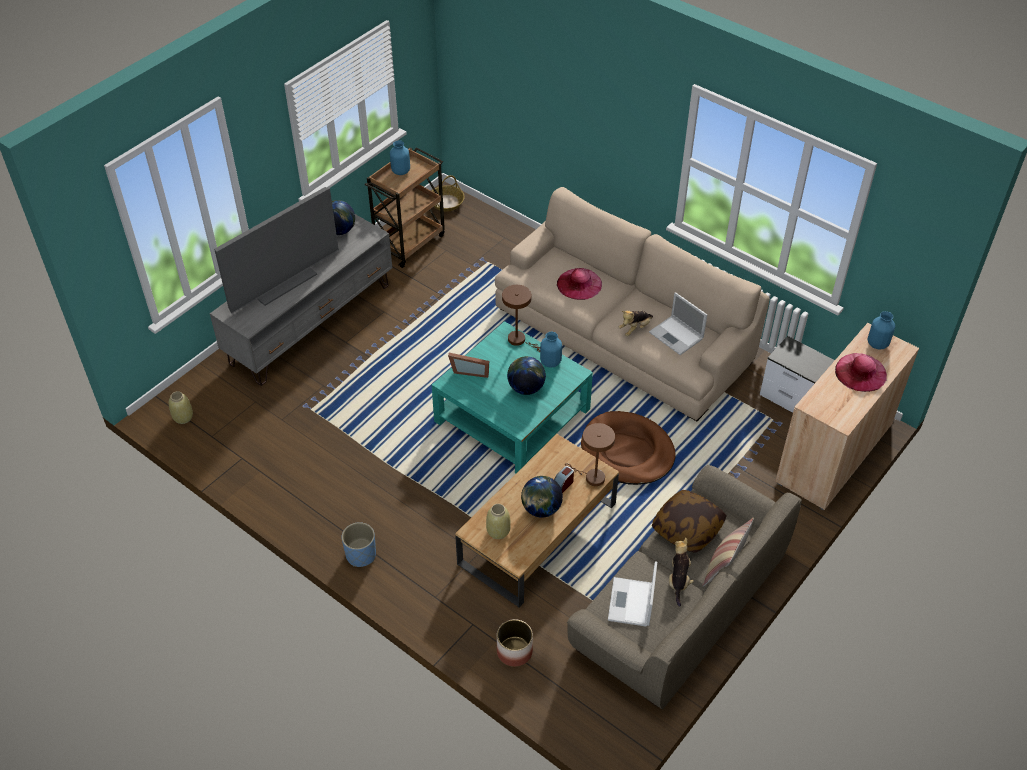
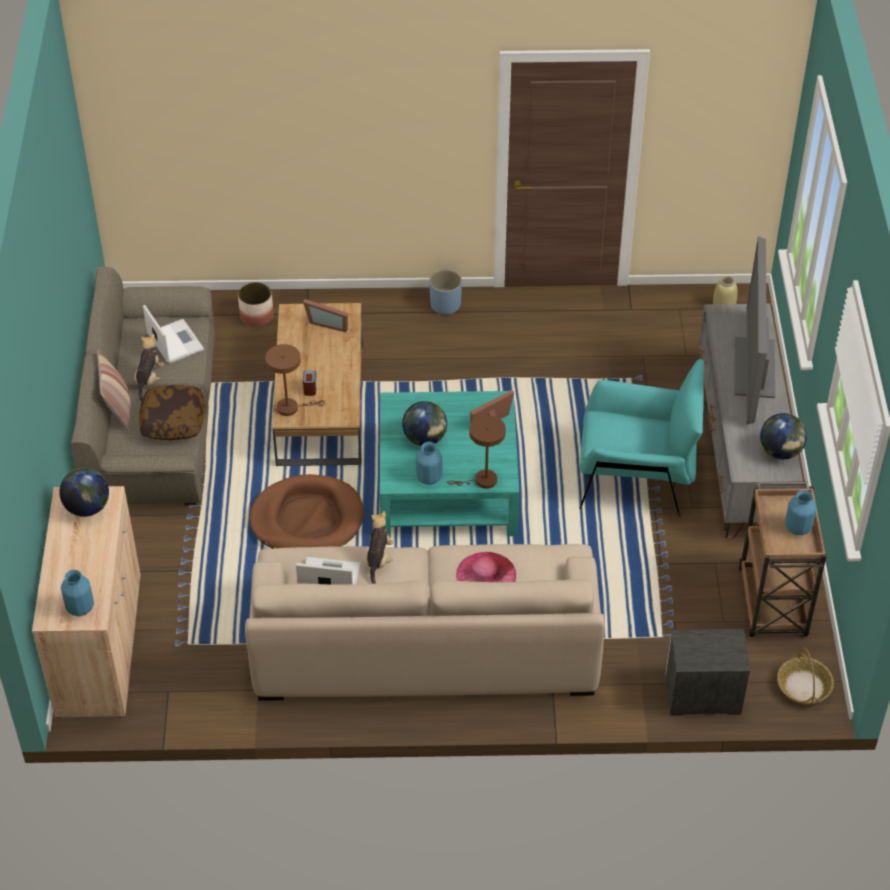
camera: 140 degrees right, 0 degrees up
beige vase [486,504,511,539] -> picture frame [303,299,348,332]
globe [521,476,563,518] -> globe moved to [59,468,109,517]
plush toy [669,538,694,607] -> plush toy turned 135 degrees counterclockwise [134,333,164,401]
nightstand [760,336,835,413] -> nightstand moved to [666,629,750,716]
pink hat [835,353,887,392] -> none
none -> turquoise armchair [579,359,704,517]

